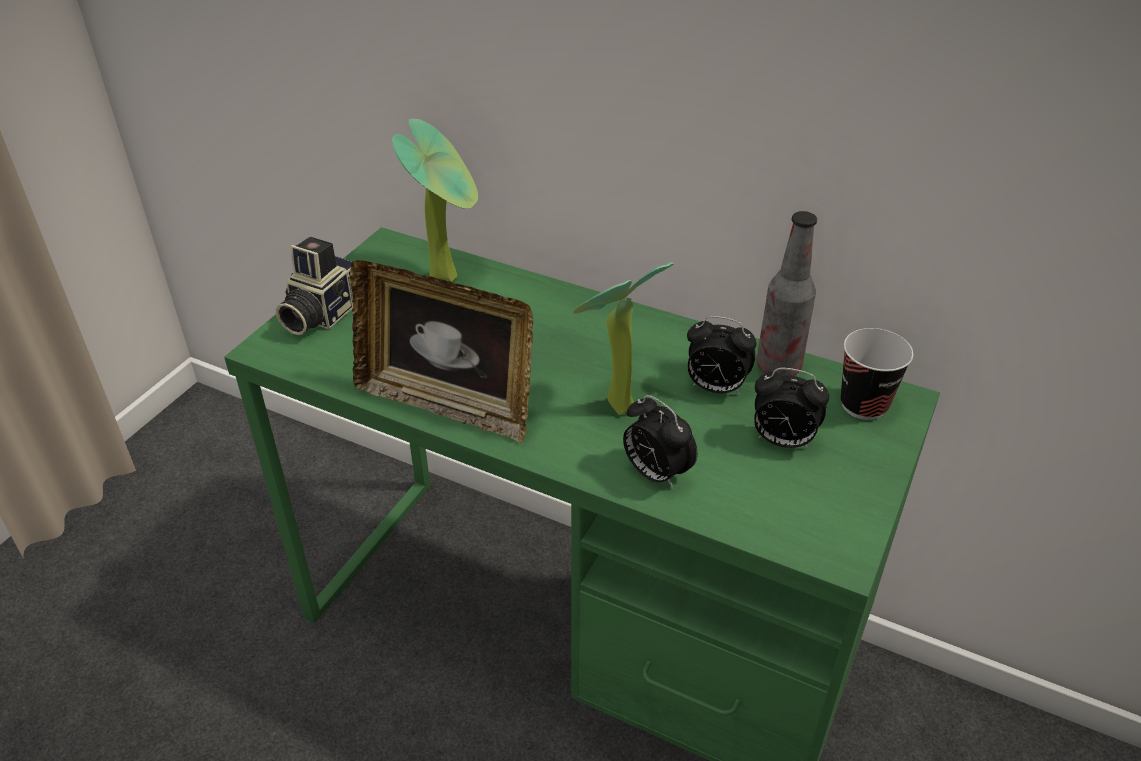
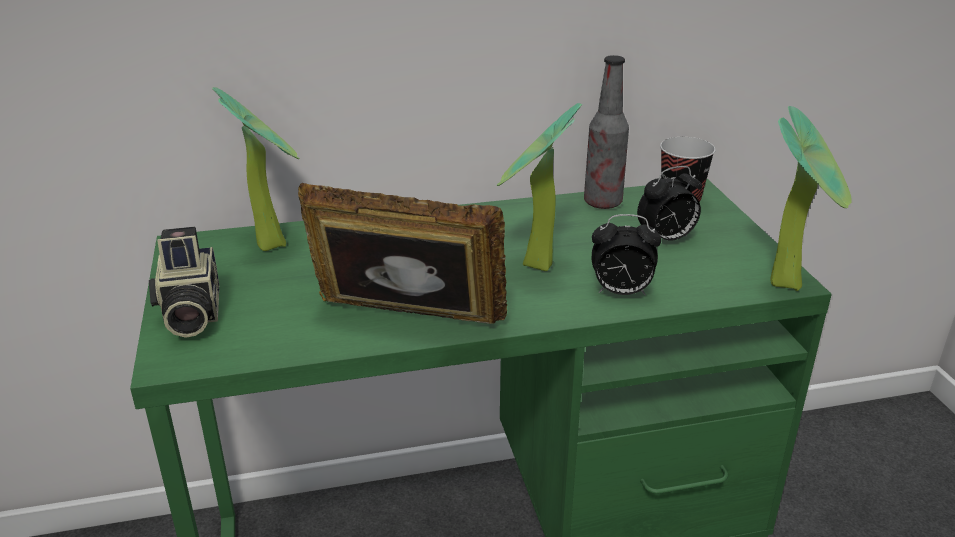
camera: 40 degrees left, 10 degrees down
picture frame [349,260,533,443] -> picture frame turned 150 degrees counterclockwise [298,183,507,324]
alarm clock [687,316,757,395] -> none
none -> potted plant [771,106,852,291]

